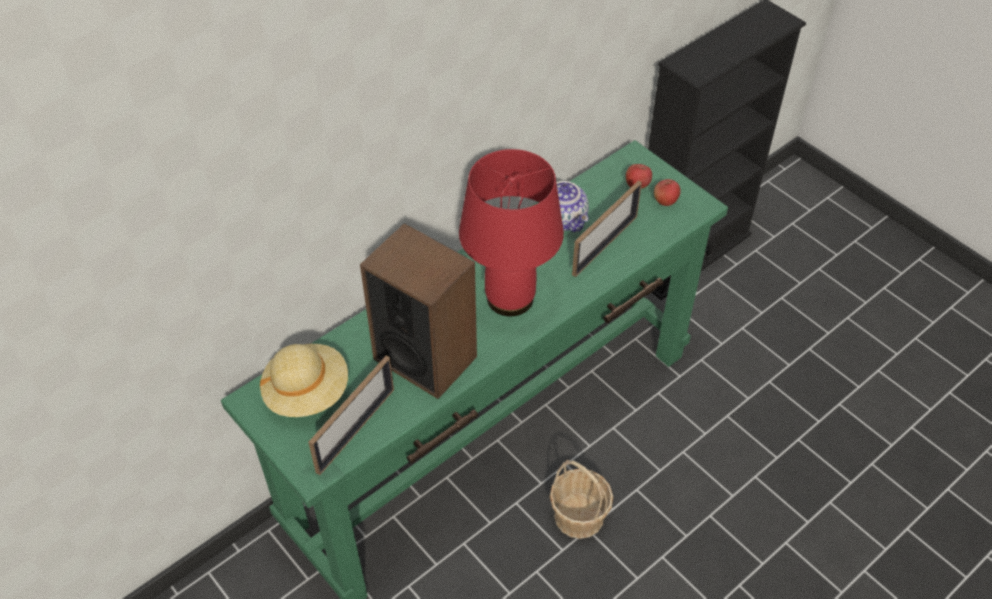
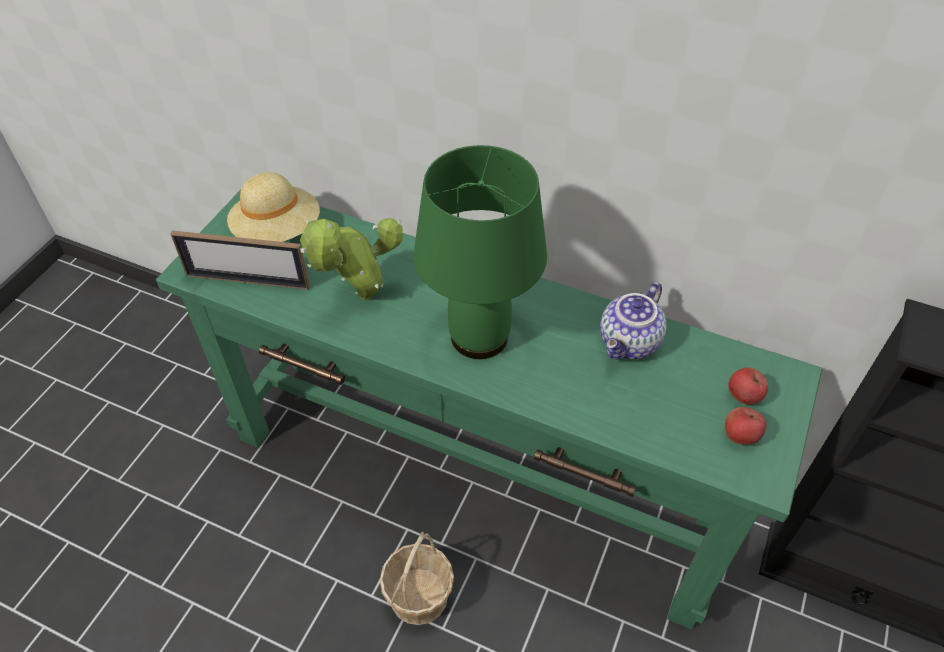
camera: 65 degrees right, 0 degrees up
speaker [360,223,477,399] -> potted plant [300,218,403,300]
red table lamp [459,149,564,316] -> green table lamp [414,145,547,359]
picture frame [572,181,642,277] -> none

